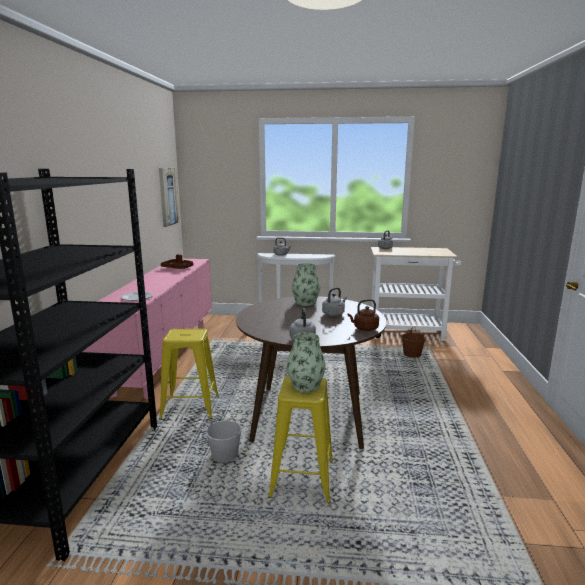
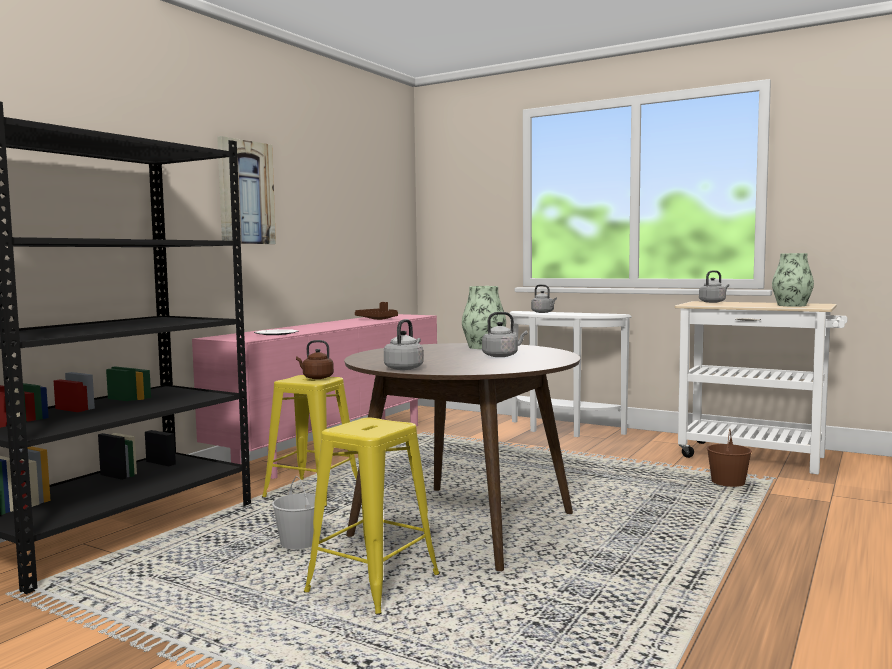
camera: 25 degrees right, 10 degrees down
picture [159,168,180,227] -> picture moved to [217,136,276,244]
vase [287,332,326,392] -> vase moved to [772,253,814,307]
brown kettle [347,299,379,331] -> brown kettle moved to [296,340,334,379]

